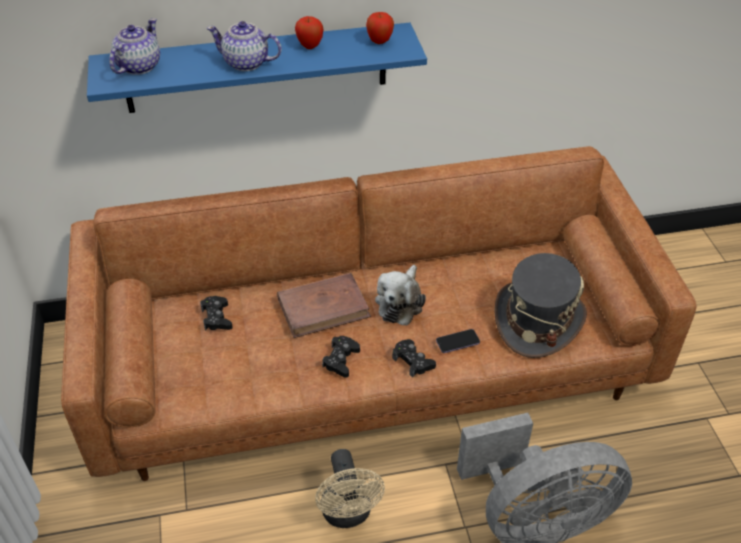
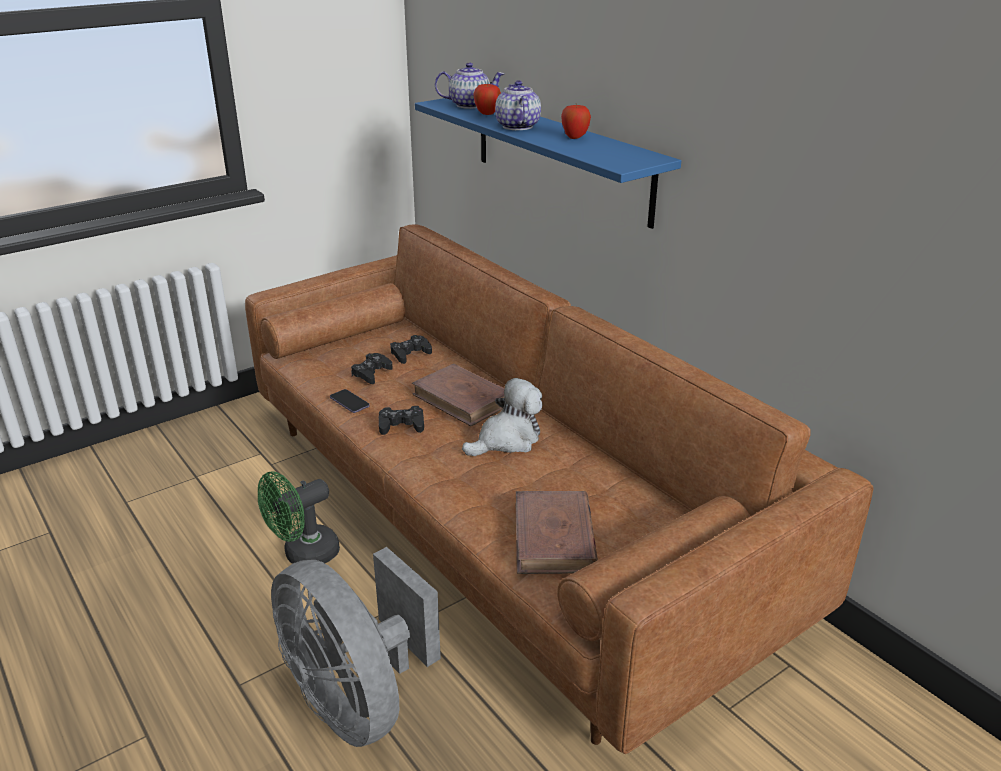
camera: 65 degrees right, 15 degrees down
beige fan [315,449,385,528] -> green fan [258,471,340,564]
apple [366,12,394,44] -> apple moved to [473,84,501,115]
plush toy [375,265,426,326] -> plush toy turned 150 degrees clockwise [462,378,543,456]
black game controller [392,339,436,378] -> black game controller moved to [351,353,393,384]
phone [436,329,480,353] -> phone moved to [330,389,370,413]
grey hat [494,253,587,358] -> brown book [516,491,598,574]

